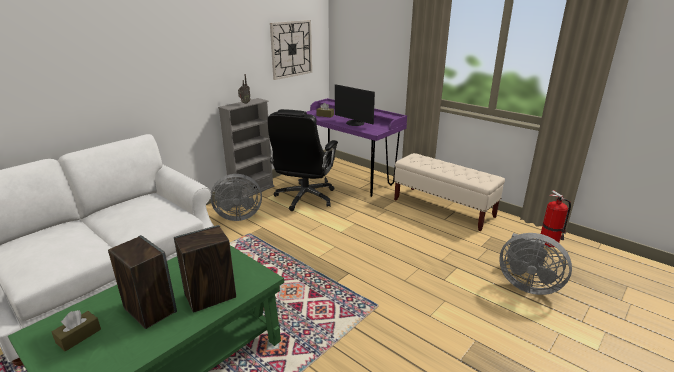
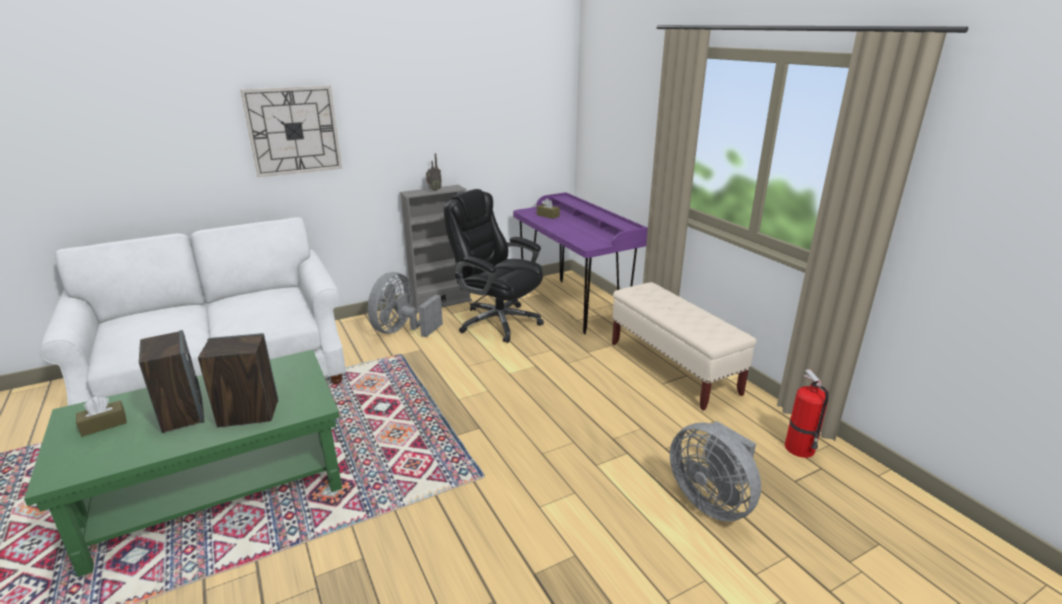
camera: 20 degrees right, 0 degrees up
grey fan [210,174,262,221] -> grey fan turned 105 degrees clockwise [368,272,443,337]
black office chair [268,109,338,211] -> black office chair turned 90 degrees clockwise [444,189,544,343]
wall clock [270,20,312,80] -> wall clock moved to [240,86,342,177]
monitor [335,84,375,126] -> none

